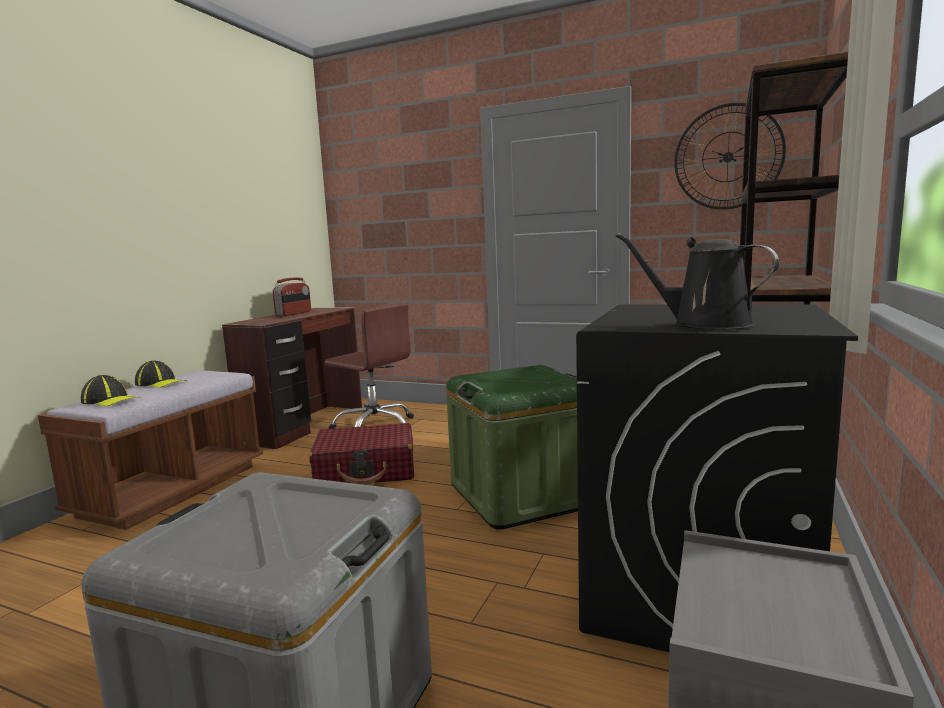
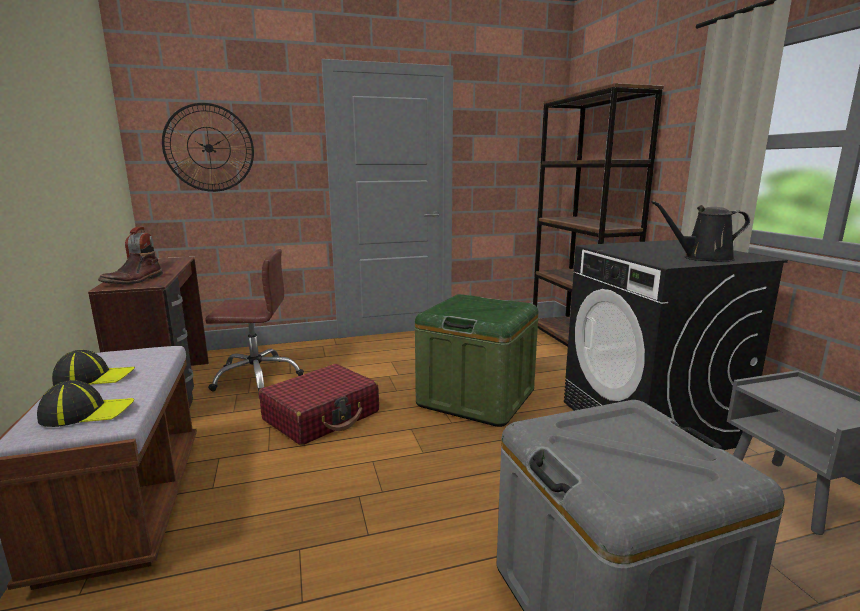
camera: 40 degrees left, 5 degrees up
wall clock [674,103,786,210] -> wall clock moved to [162,103,254,192]
none -> brown boot [98,251,163,285]

